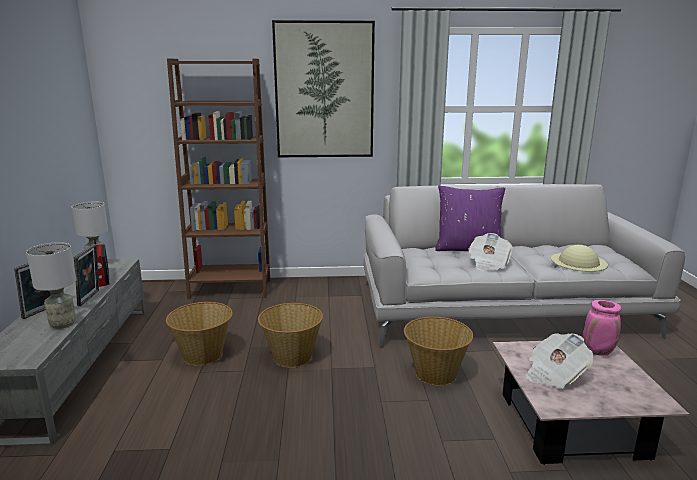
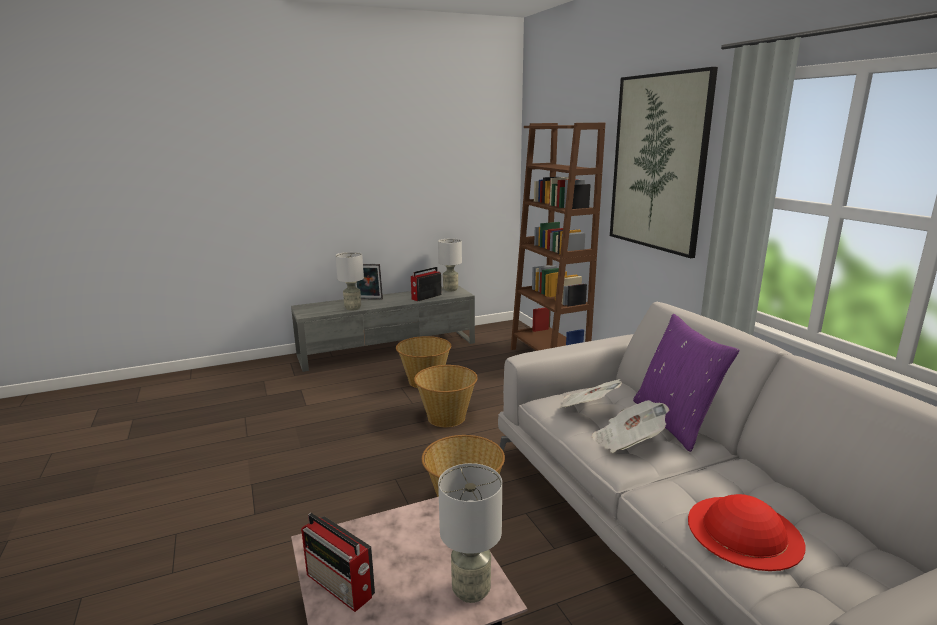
camera: 70 degrees right, 0 degrees up
picture frame [74,244,99,306] -> none
newspaper [525,333,594,389] -> newspaper moved to [559,379,622,408]
beige hat [551,245,608,272] -> red hat [688,494,805,571]
pink vase [583,300,621,356] -> grey table lamp [438,463,502,603]
none -> radio [301,513,375,612]

